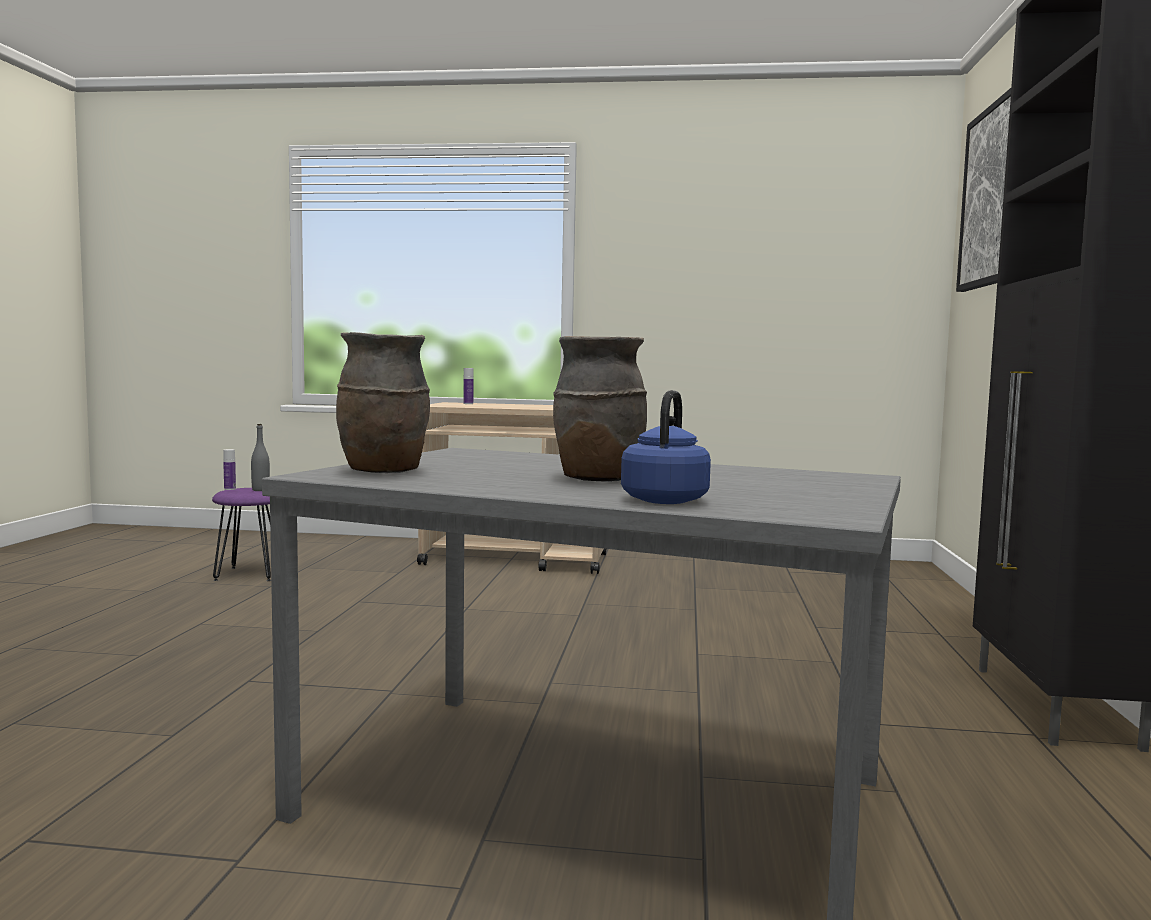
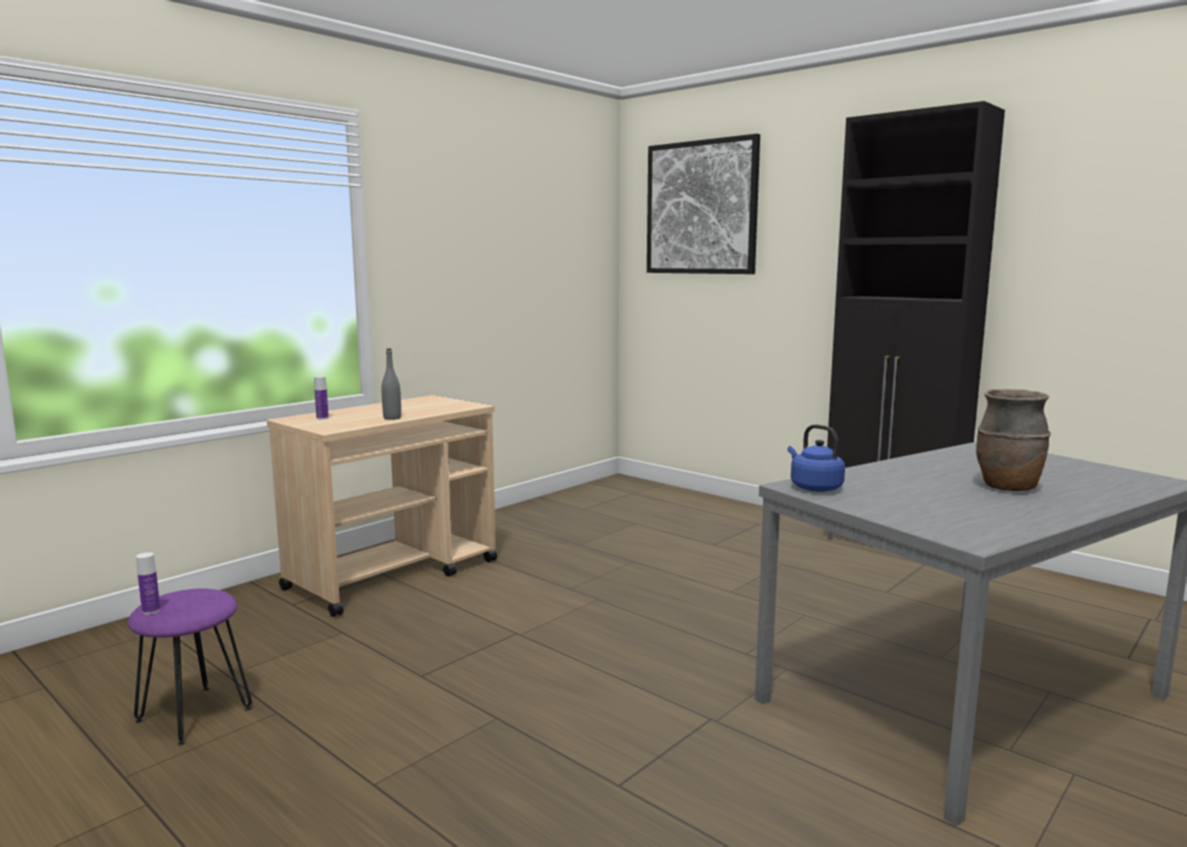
camera: 55 degrees left, 5 degrees up
grey bottle [251,424,270,491] -> grey bottle moved to [381,348,401,420]
brown vase [336,332,430,473] -> none
blue kettle [621,390,711,504] -> blue kettle moved to [788,424,845,492]

